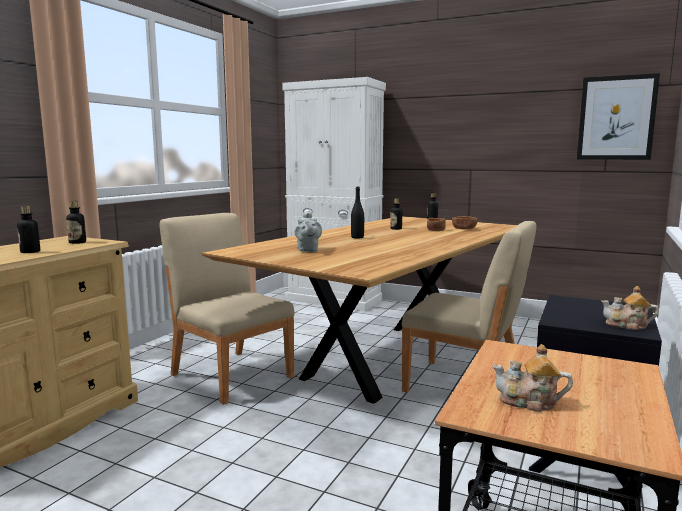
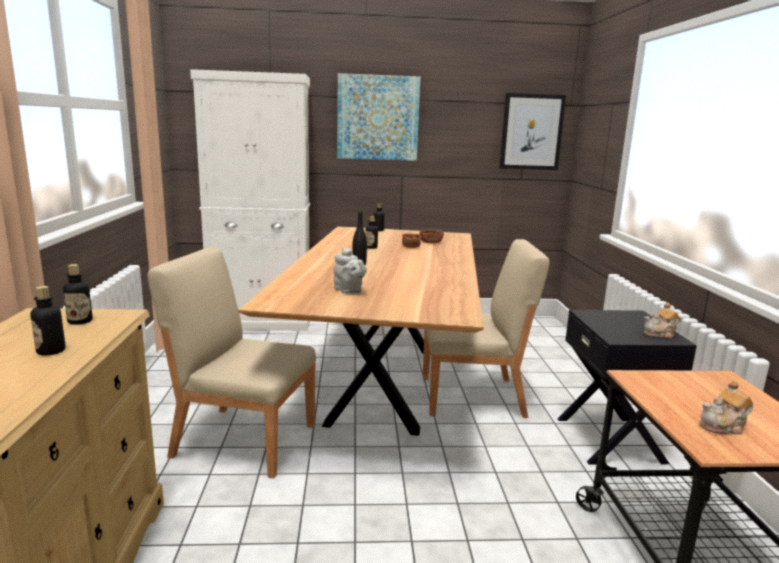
camera: 30 degrees left, 5 degrees up
none -> picture [337,73,421,161]

